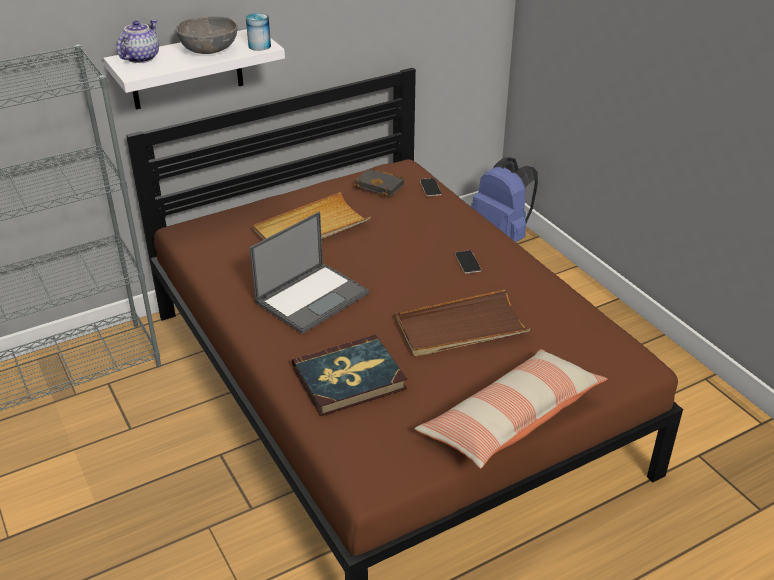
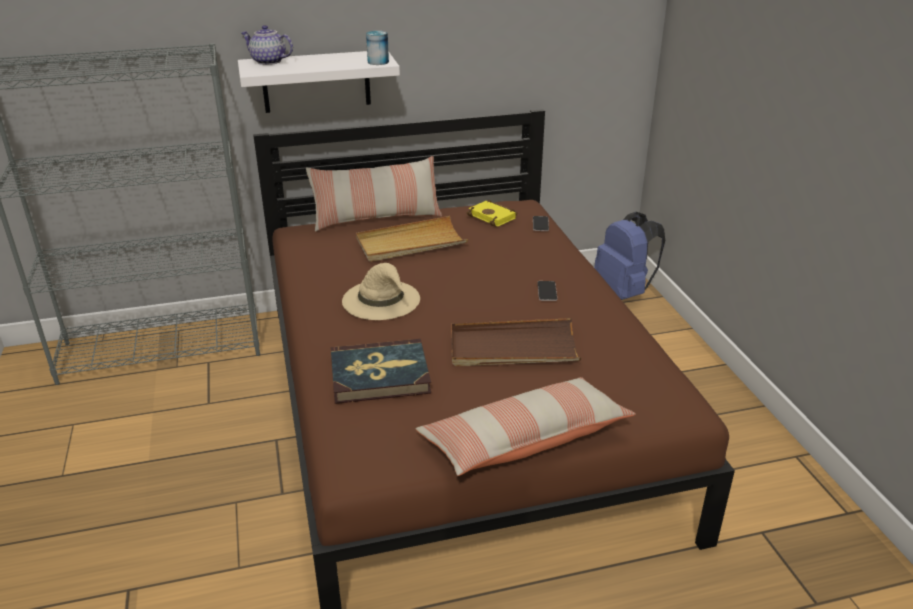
camera: 15 degrees right, 5 degrees down
teapot [117,20,159,63] -> teapot turned 105 degrees counterclockwise [241,25,293,65]
grey bowl [176,16,237,54] -> none
laptop [249,212,369,334] -> beige hat [342,263,420,320]
black book [354,168,405,197] -> yellow book [467,200,517,227]
none -> pillow [306,156,442,232]

